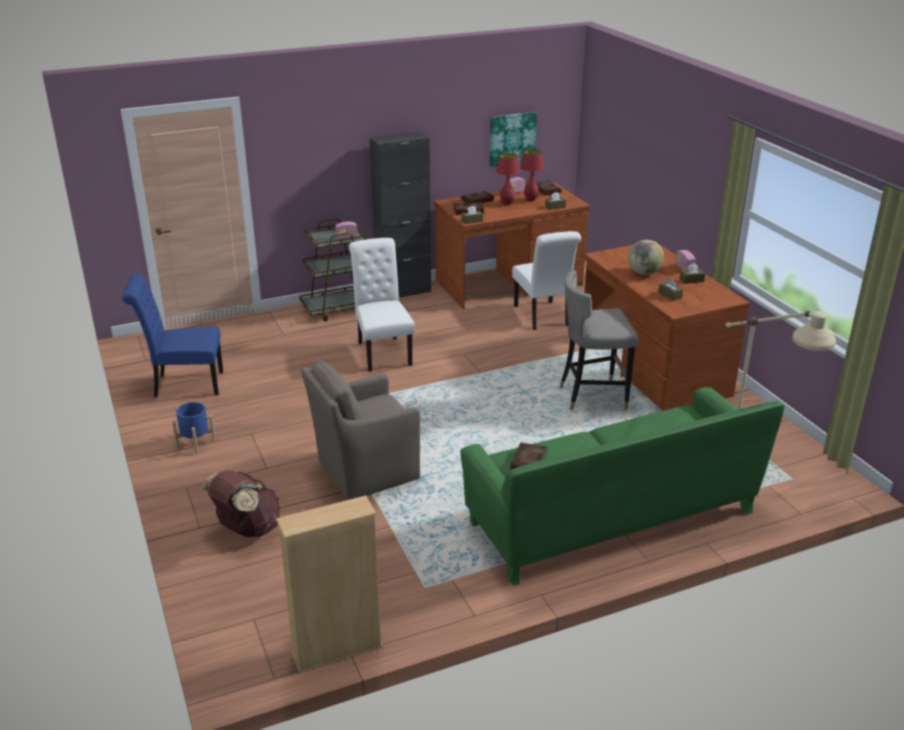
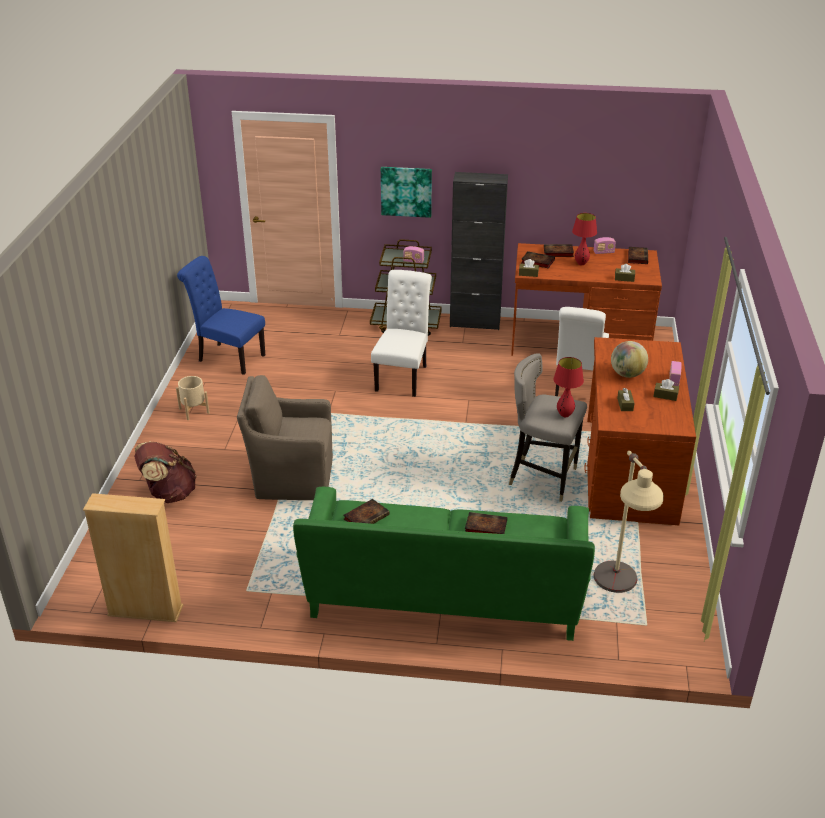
camera: 30 degrees right, 5 degrees up
blue planter [172,402,216,454] -> beige planter [176,376,210,420]
picture [489,112,537,167] -> picture moved to [381,167,432,218]
red table lamp [520,149,544,201] -> red table lamp moved to [553,357,584,417]
none -> book [465,512,507,534]

